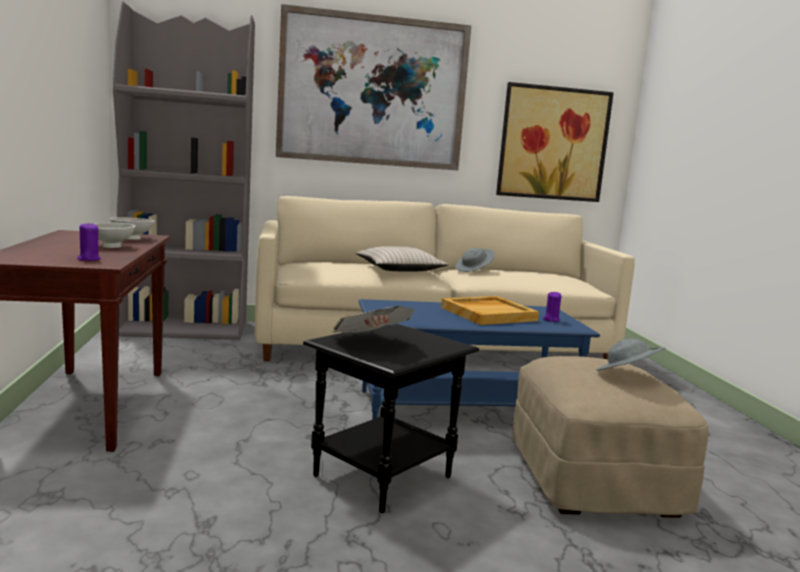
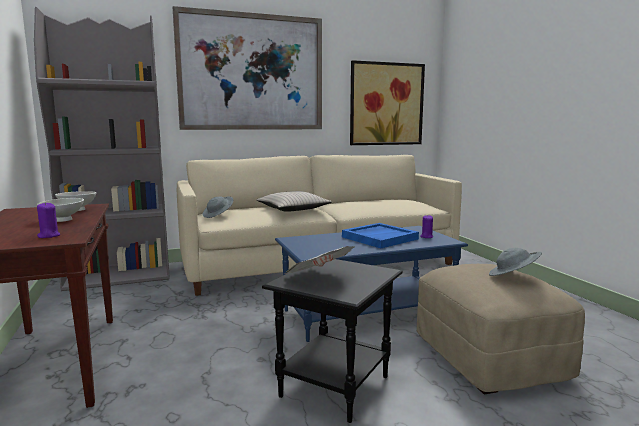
camera: 10 degrees left, 0 degrees up
beige tray [441,296,539,325] -> blue tray [342,223,419,248]
grey hat [456,248,495,272] -> grey hat moved to [203,196,233,218]

